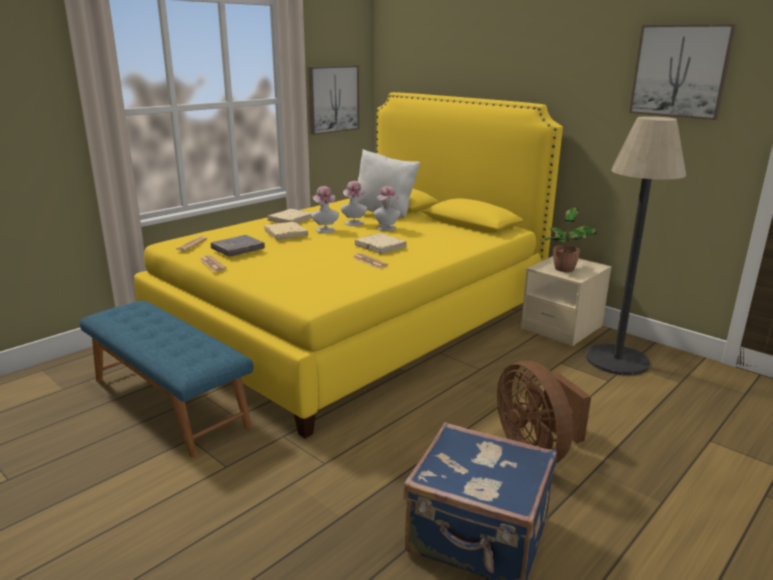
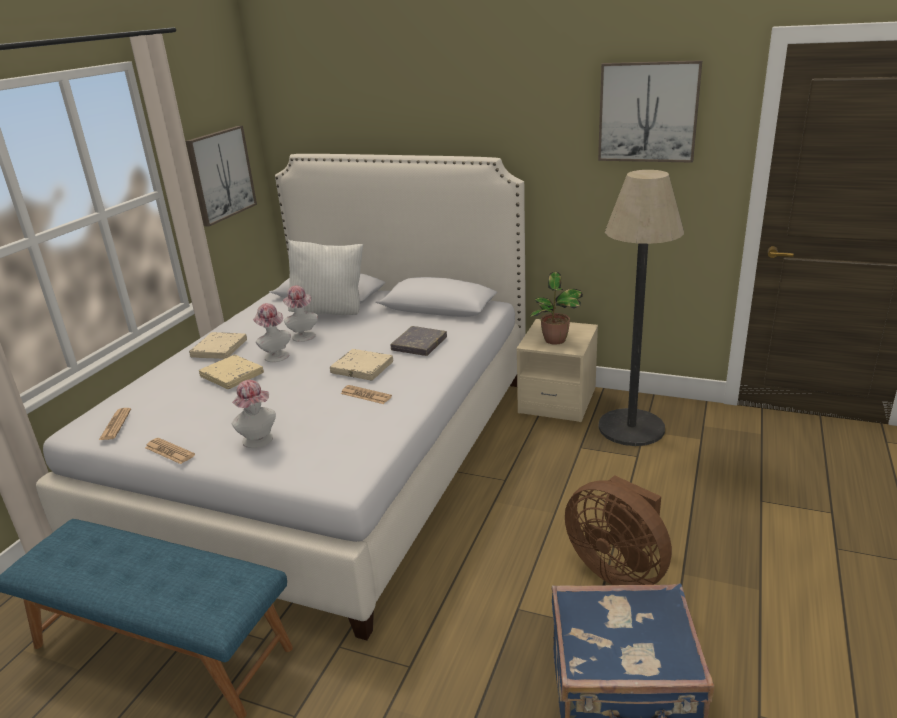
camera: 20 degrees left, 5 degrees up
yellow bed [134,92,563,438] -> white bed [36,154,526,640]
grey book [211,235,265,257] -> grey book moved to [391,326,447,356]
hat [373,186,401,231] -> hat moved to [231,380,276,448]

